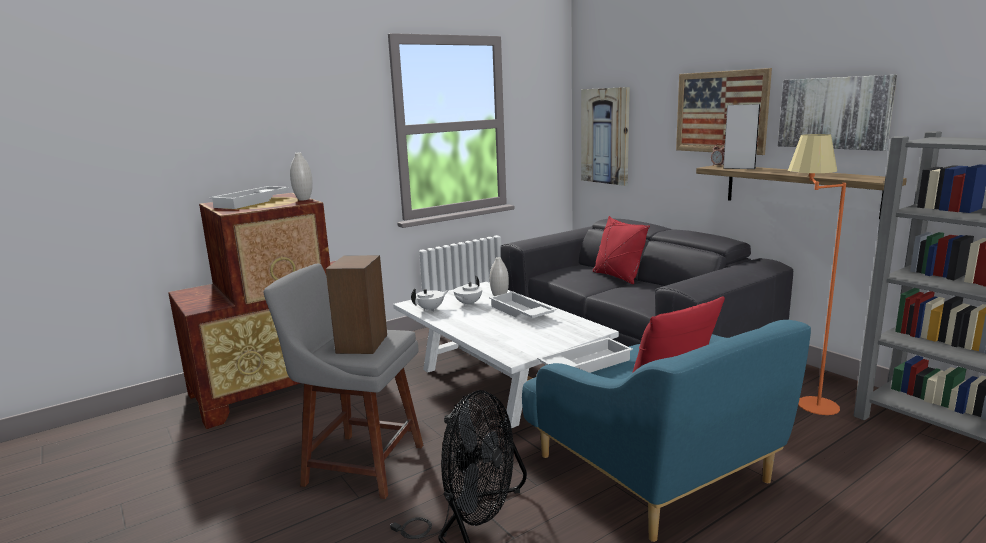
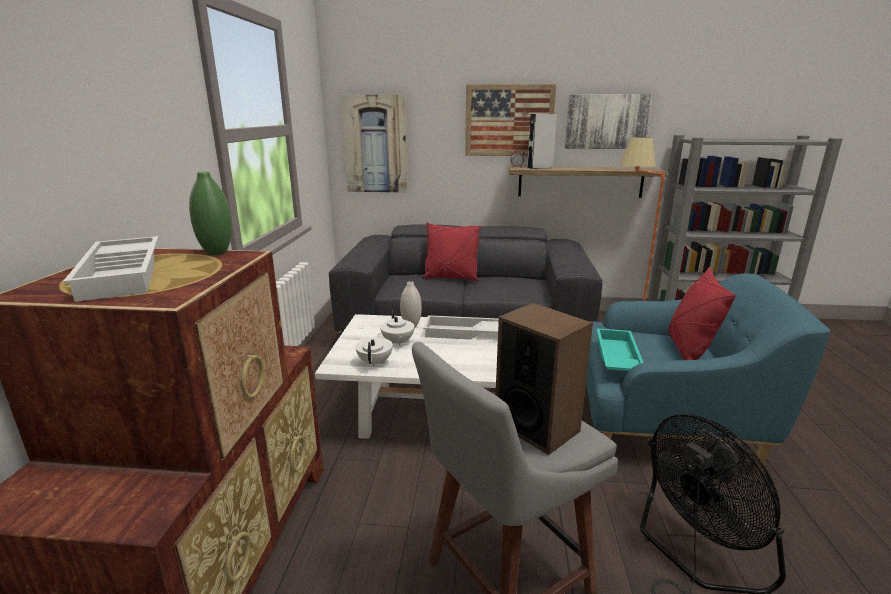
camera: 50 degrees left, 5 degrees up
white vase [290,153,313,200] -> green vase [189,171,232,255]
white tray [537,338,633,373] -> turquoise tray [596,328,644,371]

